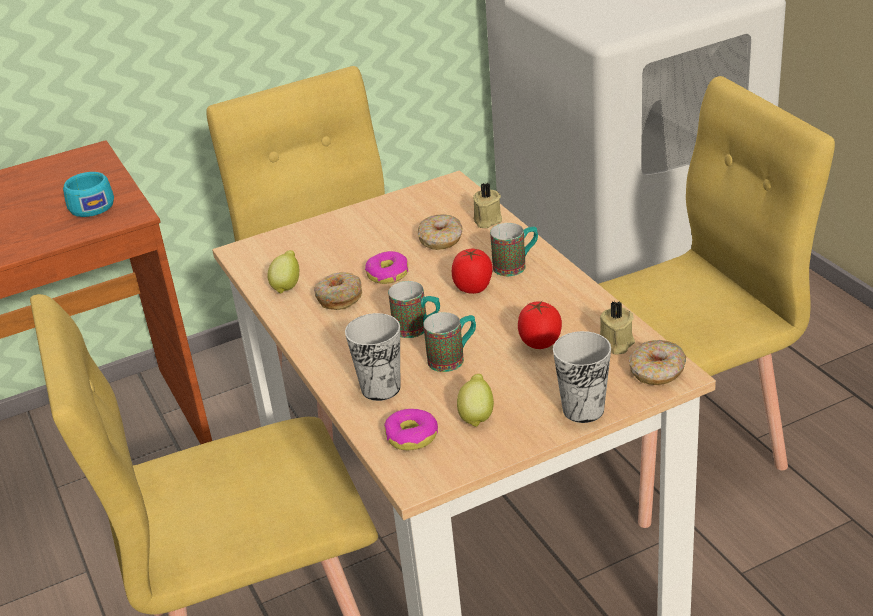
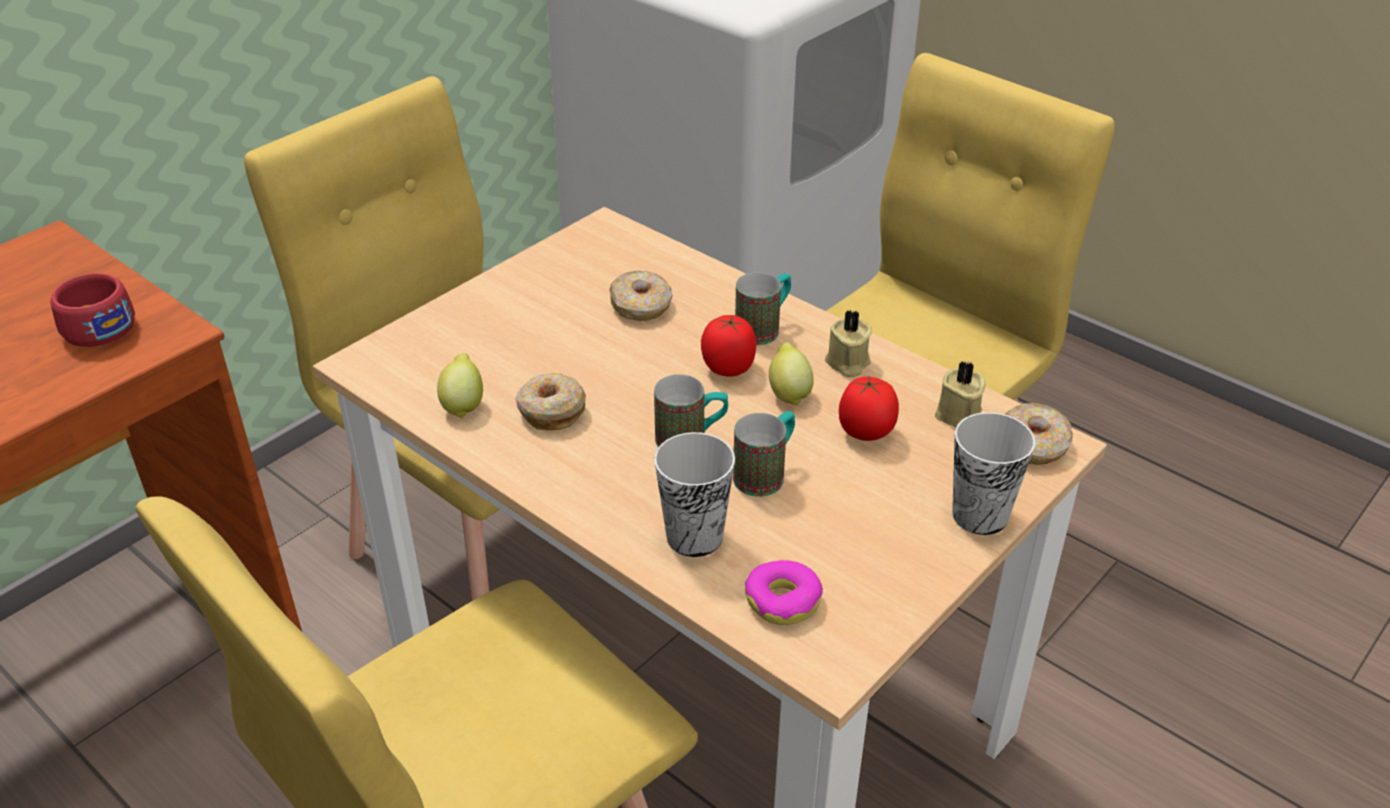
camera: 25 degrees left, 5 degrees up
turquoise cup [63,172,114,217] -> red cup [50,273,135,347]
donut [365,251,408,284] -> none
lemon [457,374,494,427] -> lemon moved to [769,342,814,406]
beige candle [473,183,502,228] -> beige candle moved to [825,310,872,377]

